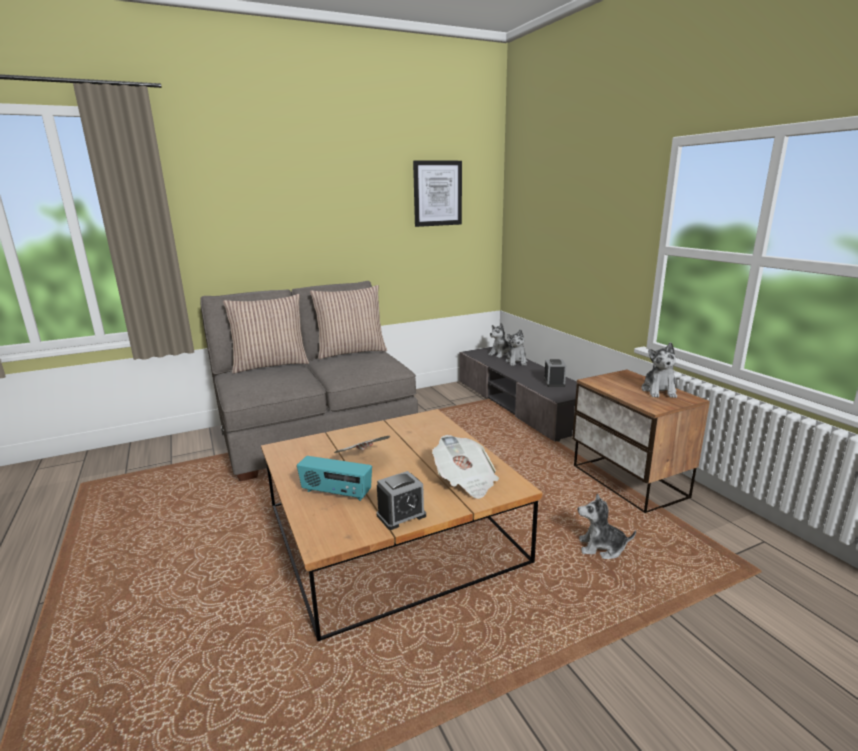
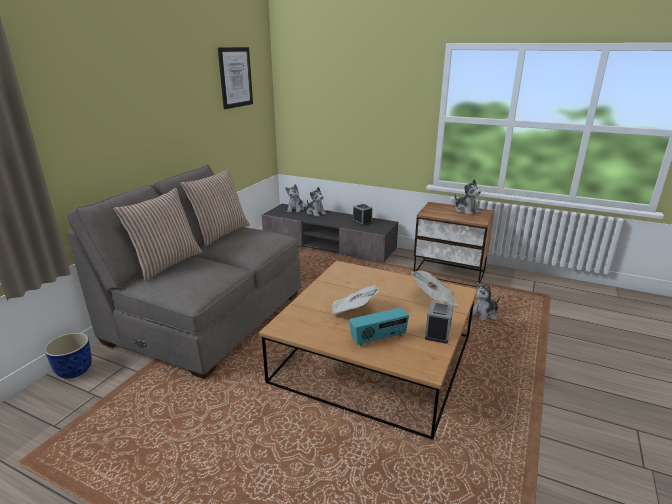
camera: 40 degrees left, 5 degrees up
none -> planter [44,333,92,379]

